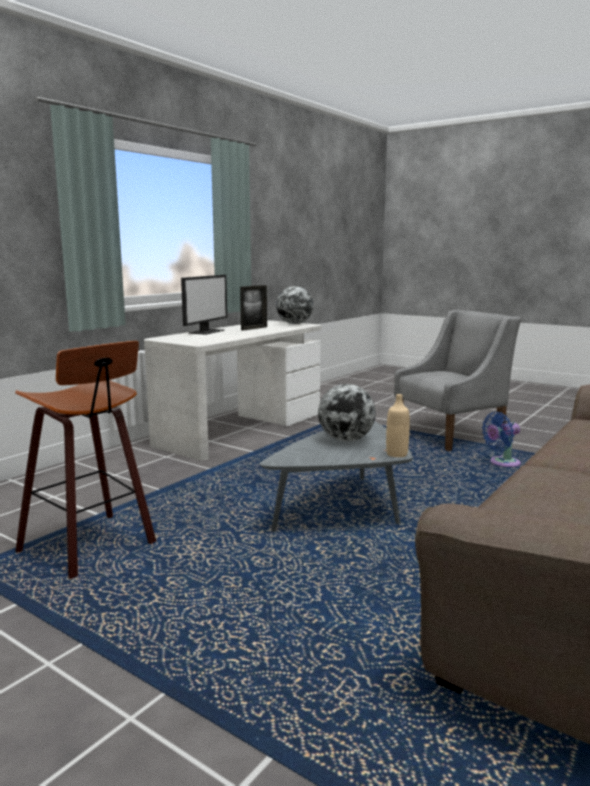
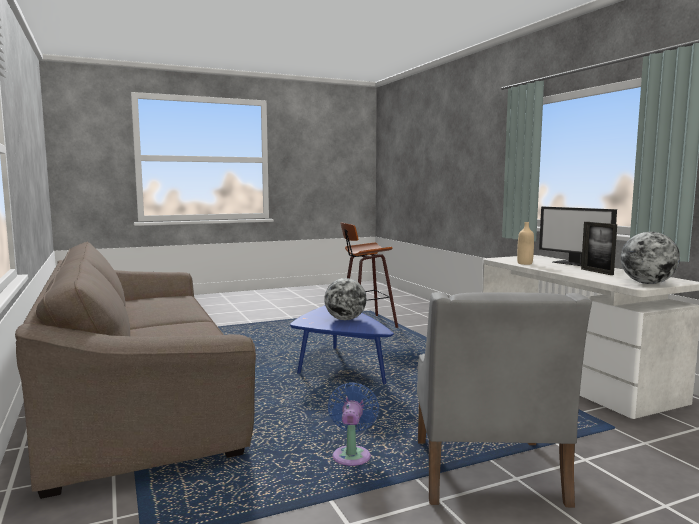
camera: 120 degrees right, 5 degrees down
grey coffee table [260,421,413,532] -> blue coffee table [290,305,394,384]
beige bottle [386,394,410,457] -> beige bottle moved to [517,222,534,265]

